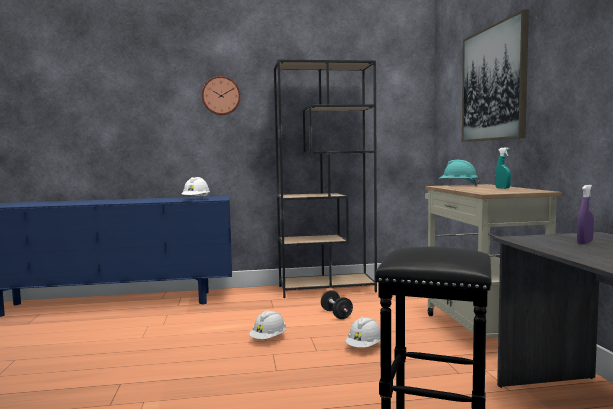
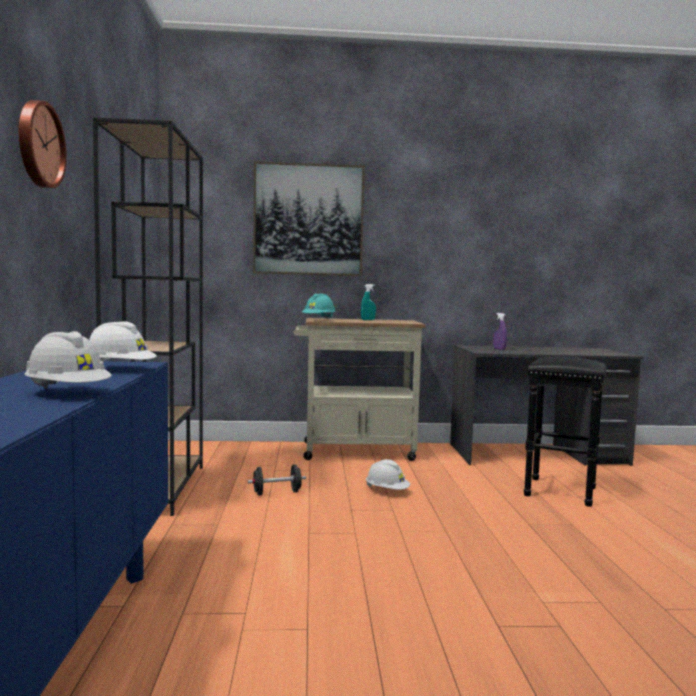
camera: 85 degrees left, 0 degrees up
white hard hat [249,310,286,339] -> white hard hat moved to [24,331,112,389]

